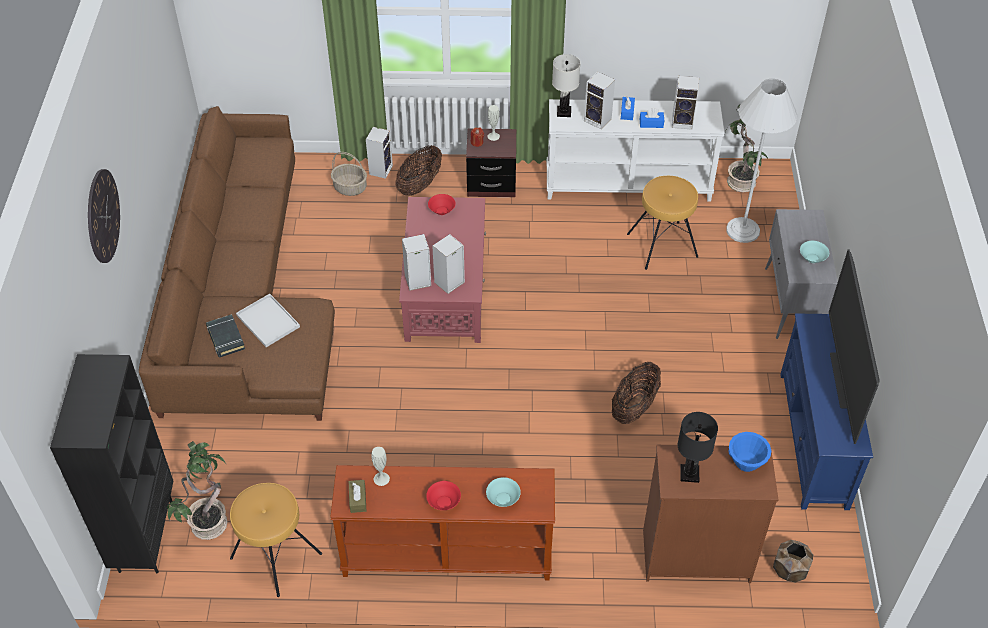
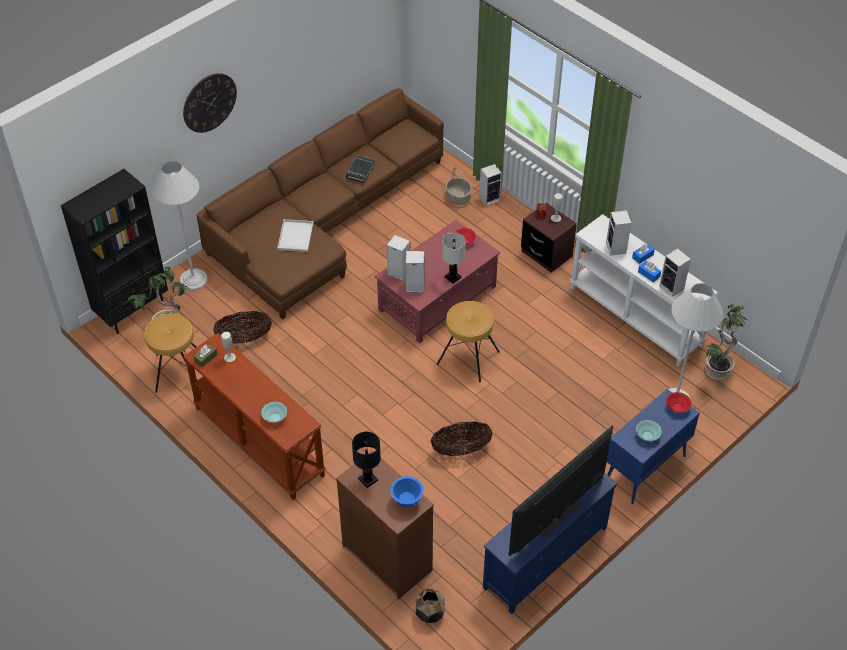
camera: 45 degrees right, 0 degrees up
black book [206,314,245,357] -> black book moved to [346,155,375,183]
basket [395,145,442,196] -> basket moved to [213,311,272,344]
red bowl [426,481,461,510] -> red bowl moved to [666,392,692,413]
white table lamp [552,54,580,117] -> white table lamp moved to [442,232,466,284]
brown stool [627,176,698,270] -> brown stool moved to [437,301,500,382]
grey cabinet [765,209,838,339] -> blue cabinet [607,389,700,504]
none -> white floor lamp [152,161,208,290]

